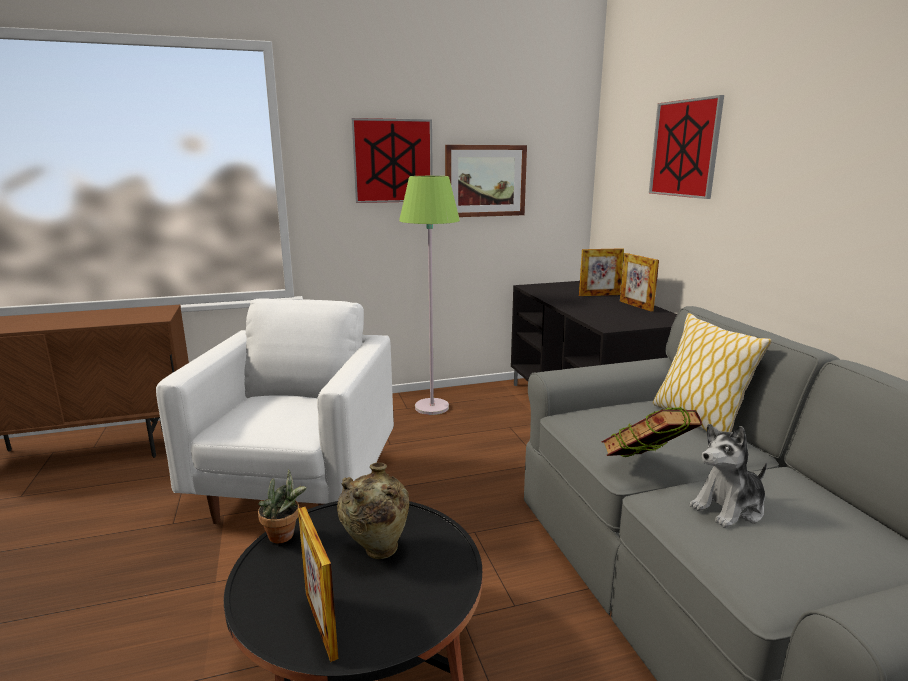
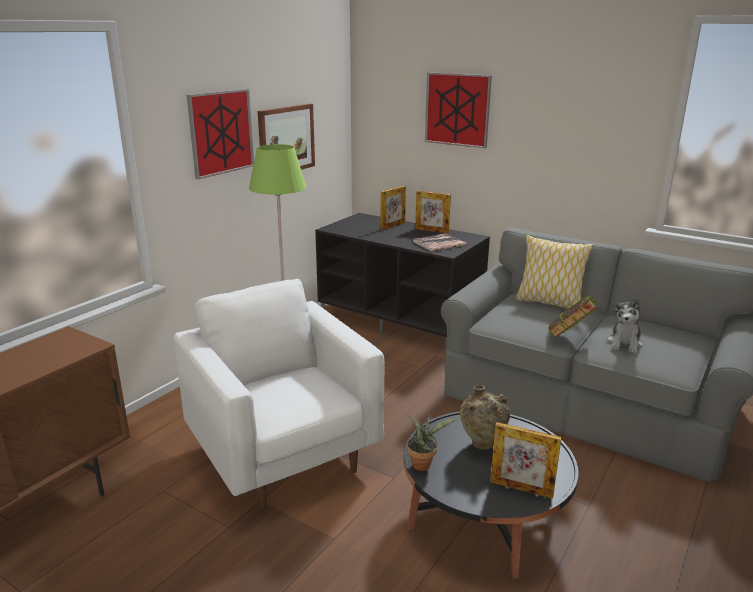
camera: 40 degrees left, 5 degrees up
none -> book [413,234,467,252]

